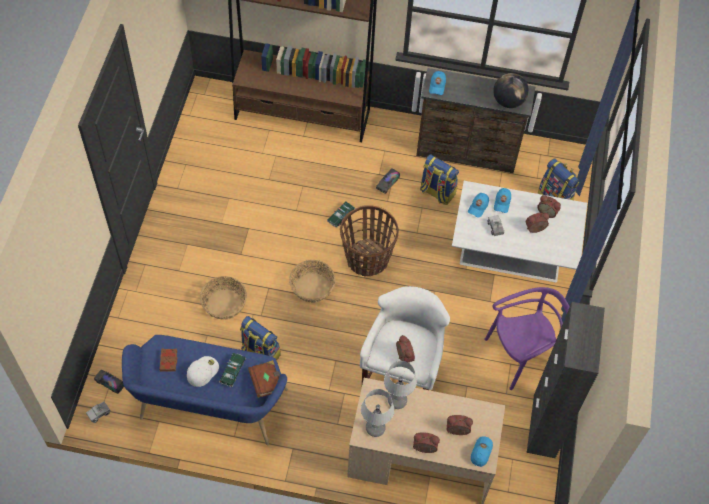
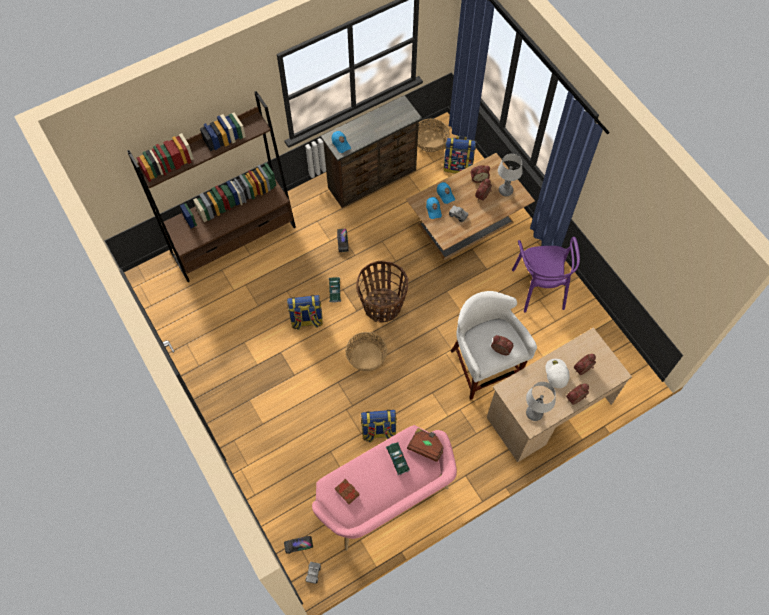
camera: 40 degrees left, 5 degrees up
blue bench [122,335,288,446] -> pink bench [312,425,457,551]
white cap [187,356,219,387] -> white cap moved to [546,359,570,388]
basket [200,276,247,320] -> basket moved to [418,119,449,152]
table lamp [384,361,417,409] -> table lamp moved to [498,154,523,196]
backpack [420,154,459,205] -> backpack moved to [287,295,323,330]
white coffee table [452,181,587,283] -> brown coffee table [406,153,535,260]
blue cap [471,436,493,467] -> none
purple chair [484,287,570,390] -> purple chair turned 150 degrees clockwise [512,237,580,313]
globe [493,73,529,108] -> none
black cabinet [527,302,605,458] -> none

